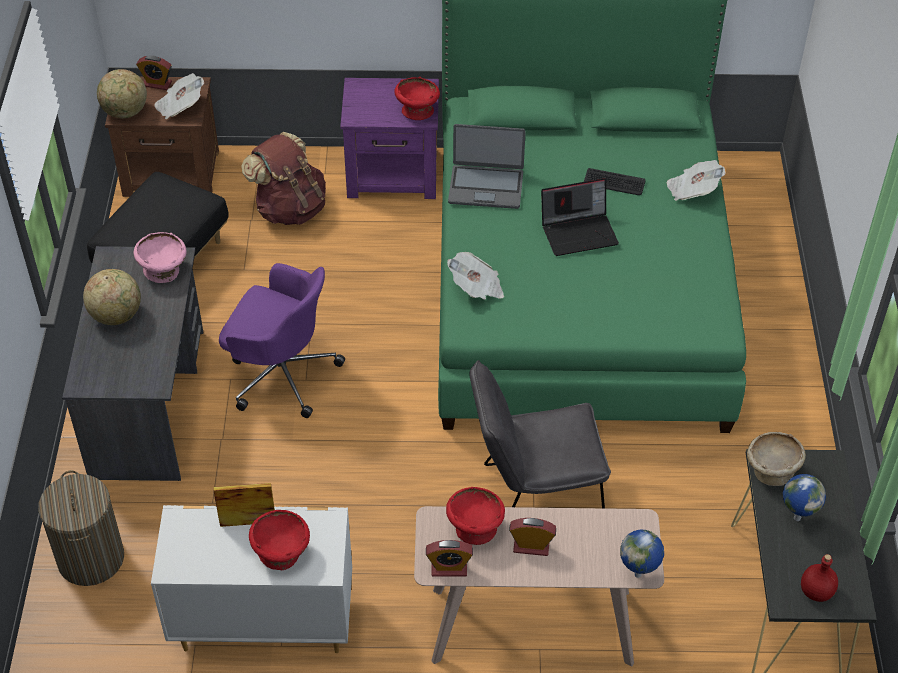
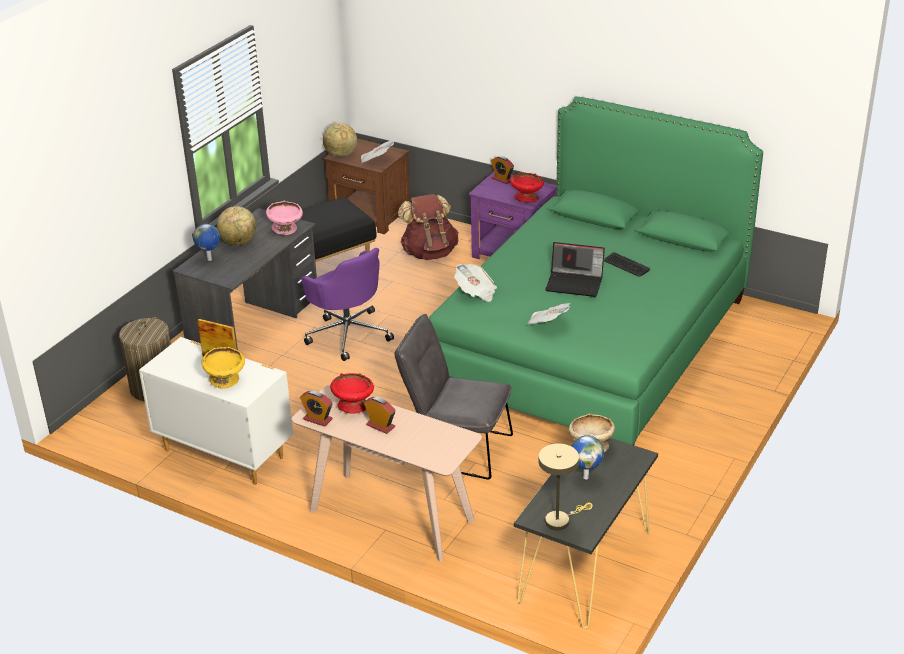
camera: 30 degrees right, 15 degrees down
alarm clock [136,55,172,90] -> alarm clock moved to [491,156,514,184]
red bowl [249,510,310,570] -> yellow bowl [202,347,245,389]
laptop [448,124,526,209] -> none
globe [620,530,664,578] -> globe moved to [193,224,220,261]
newspaper [666,160,725,201] -> newspaper moved to [526,303,570,325]
red bottle [801,554,838,602] -> beige table lamp [539,443,592,531]

